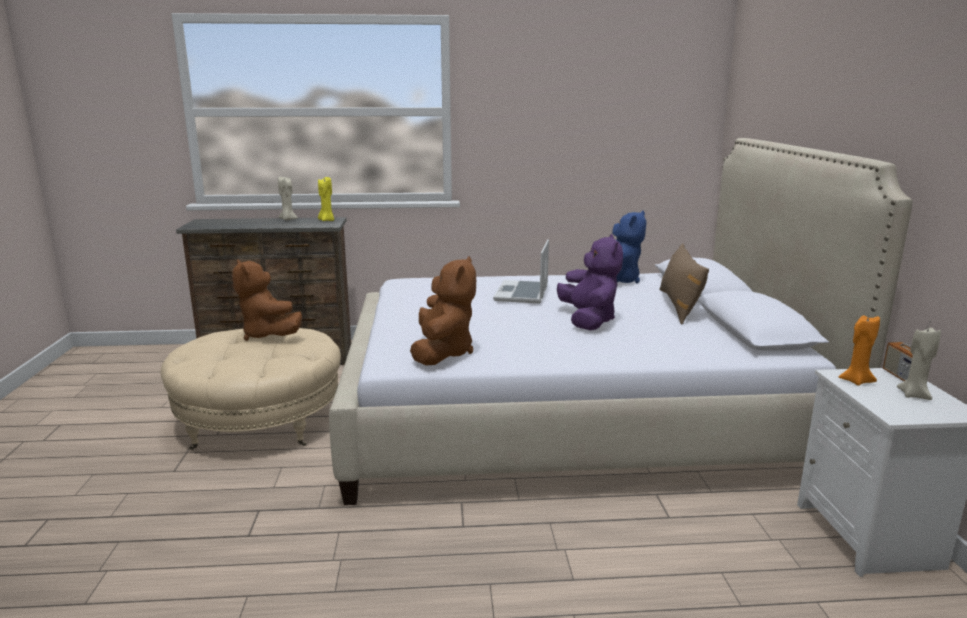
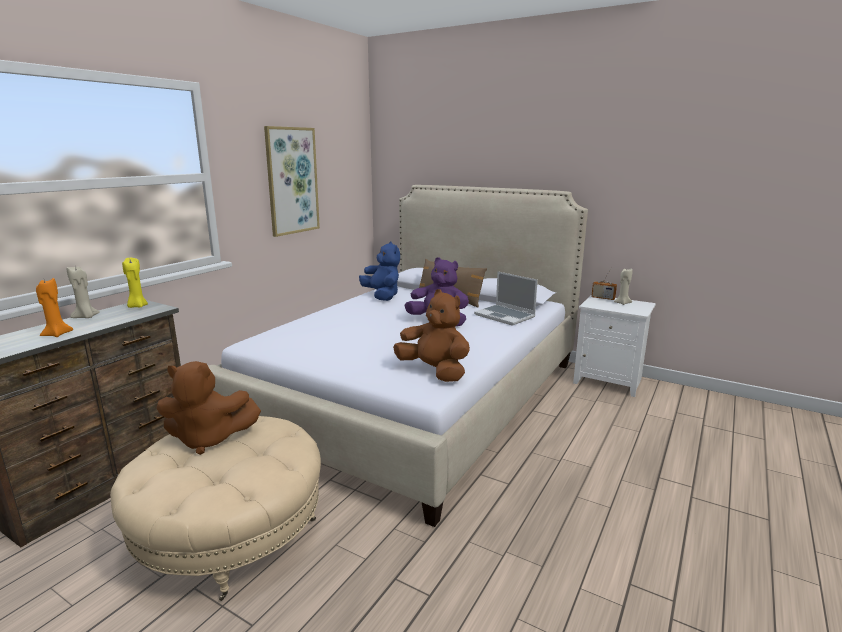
camera: 55 degrees left, 0 degrees up
laptop [493,239,549,304] -> laptop moved to [474,272,538,326]
orange candle [839,315,880,386] -> orange candle moved to [36,278,73,337]
none -> picture [264,126,320,237]

